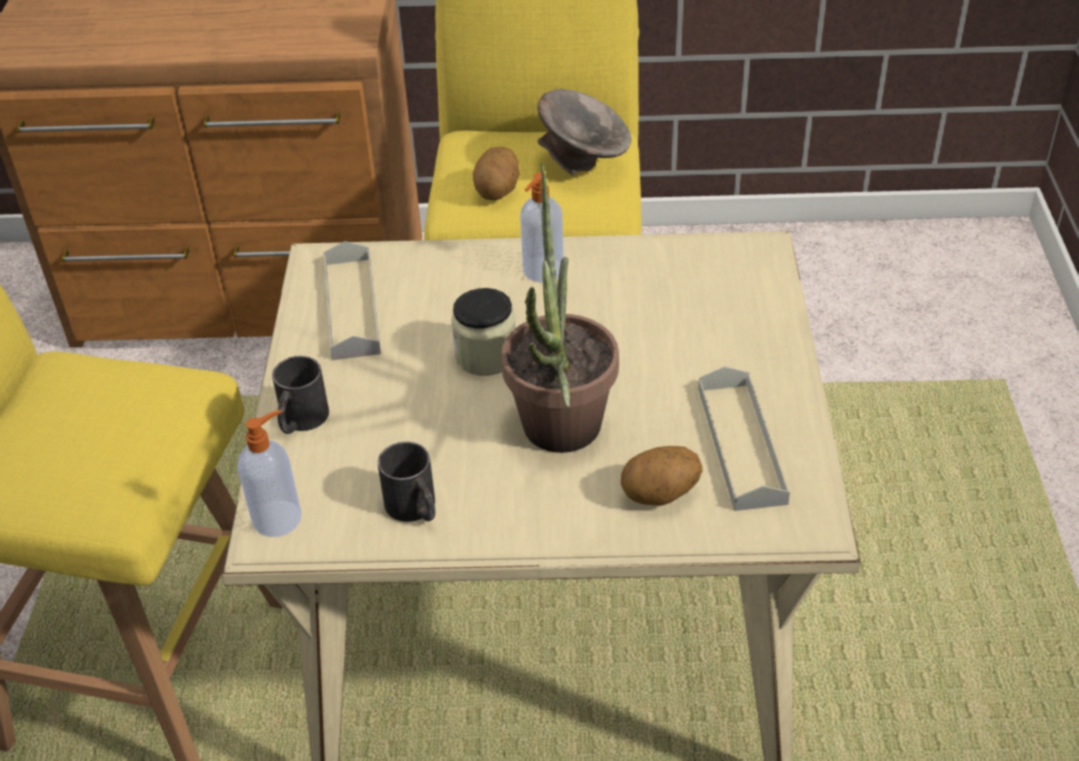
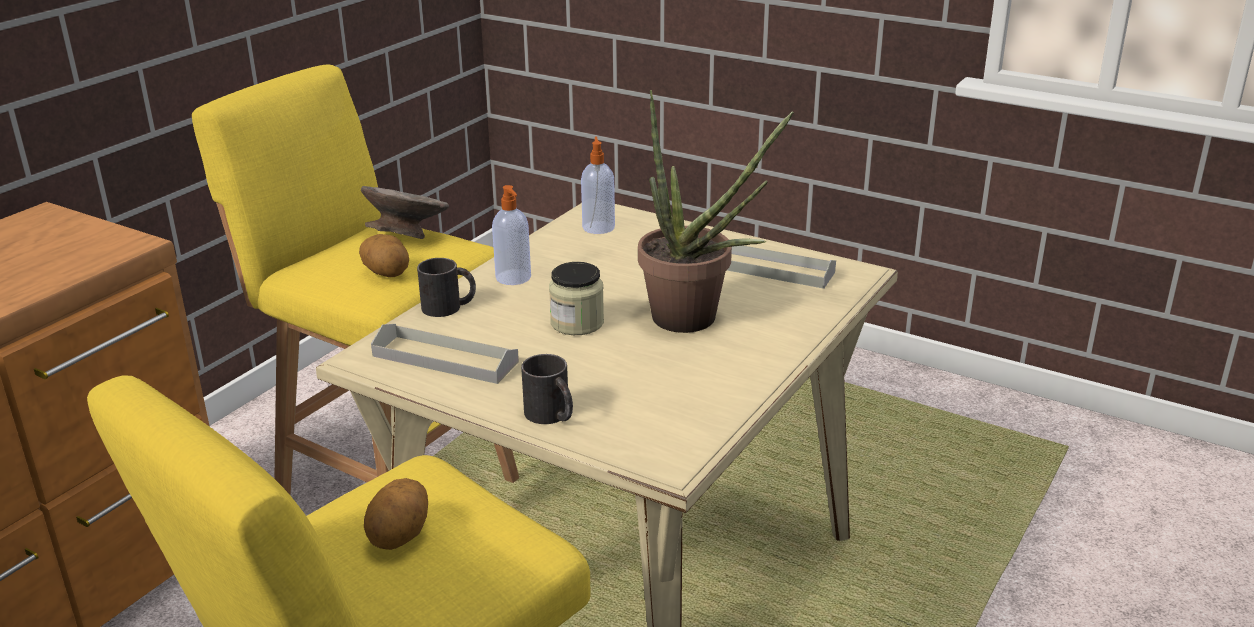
camera: 60 degrees left, 15 degrees down
soap dispenser [238,409,301,537] -> soap dispenser moved to [581,136,615,234]
black mug [378,442,436,522] -> black mug moved to [417,258,476,317]
potato [621,446,703,506] -> potato moved to [364,478,428,550]

